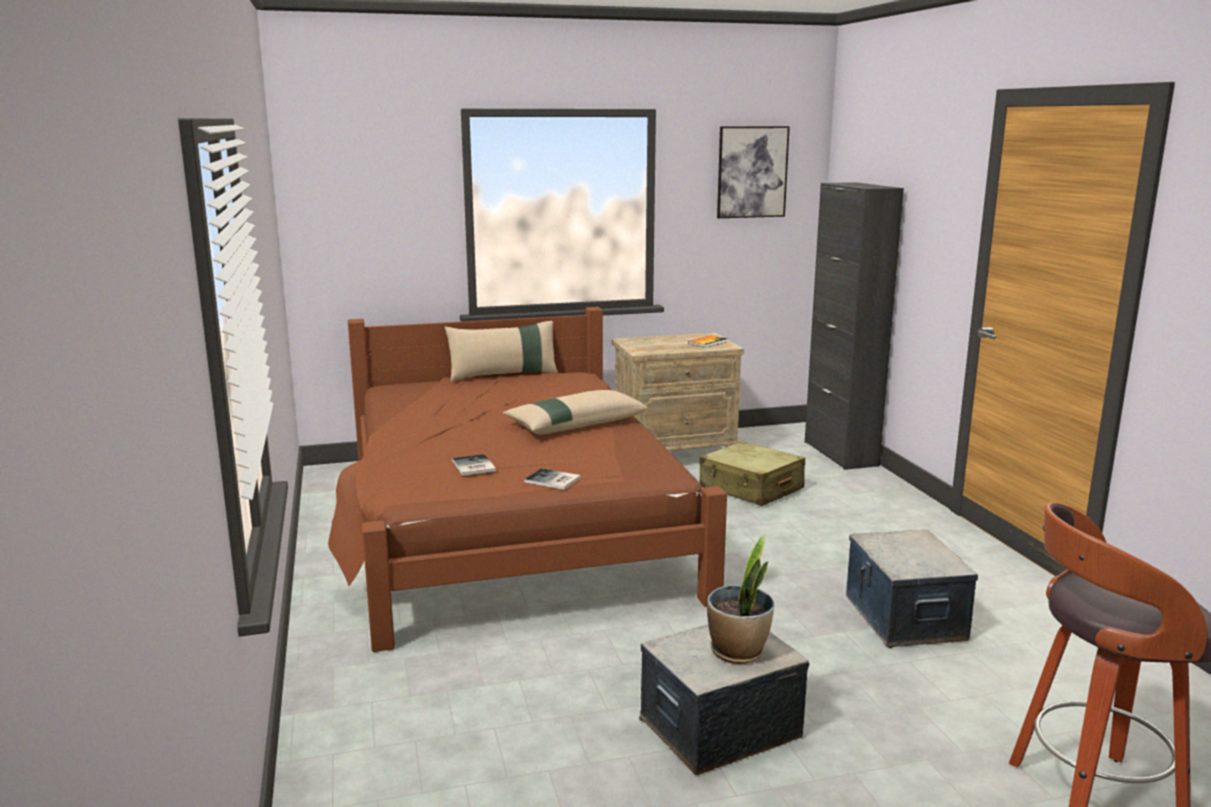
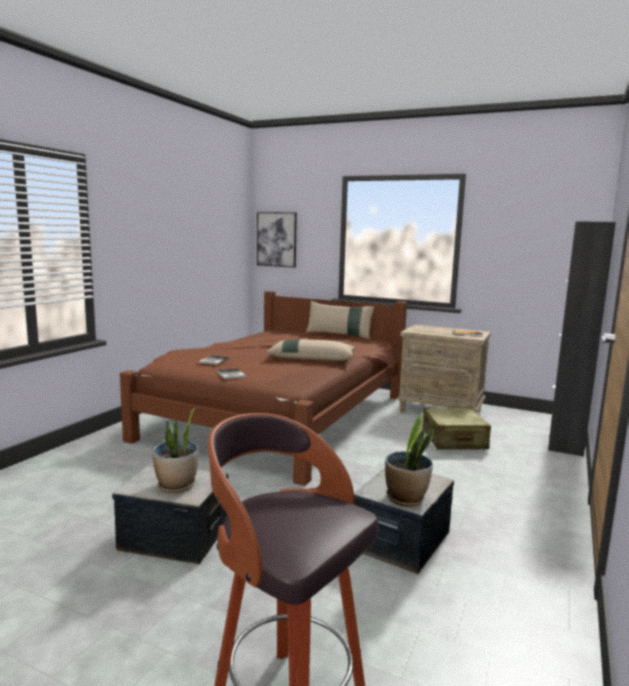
camera: 40 degrees right, 5 degrees down
picture [717,126,790,218] -> picture moved to [257,212,297,268]
none -> potted plant [385,413,434,507]

